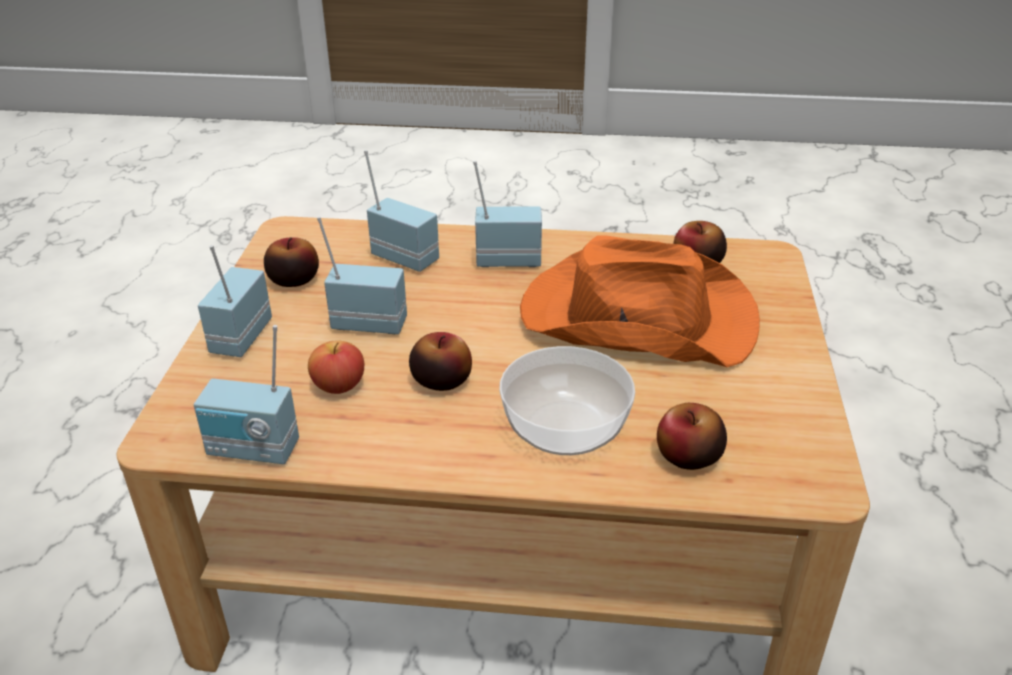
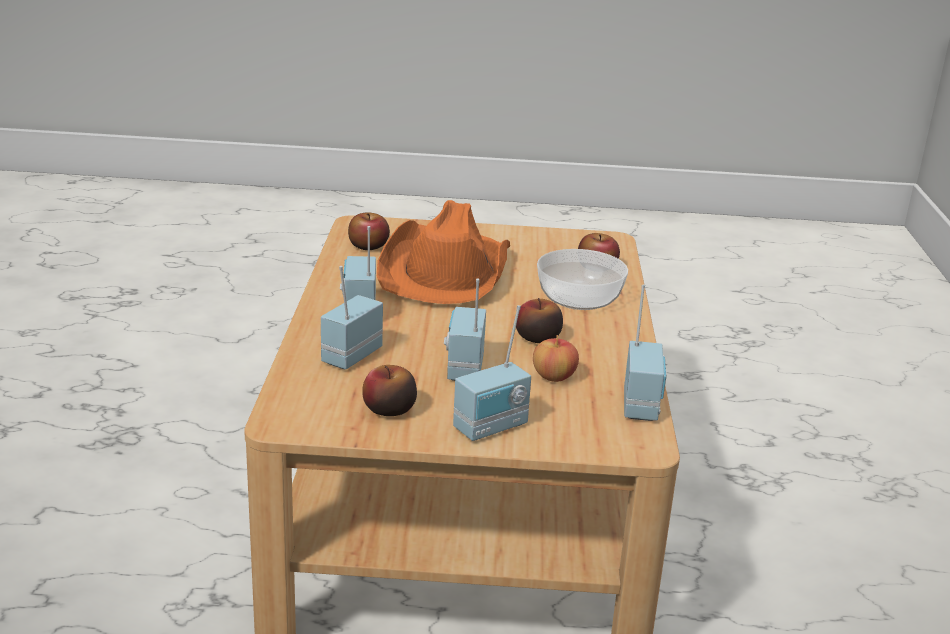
camera: 95 degrees left, 10 degrees down
radio [198,245,272,357] -> radio turned 45 degrees counterclockwise [453,305,531,441]

